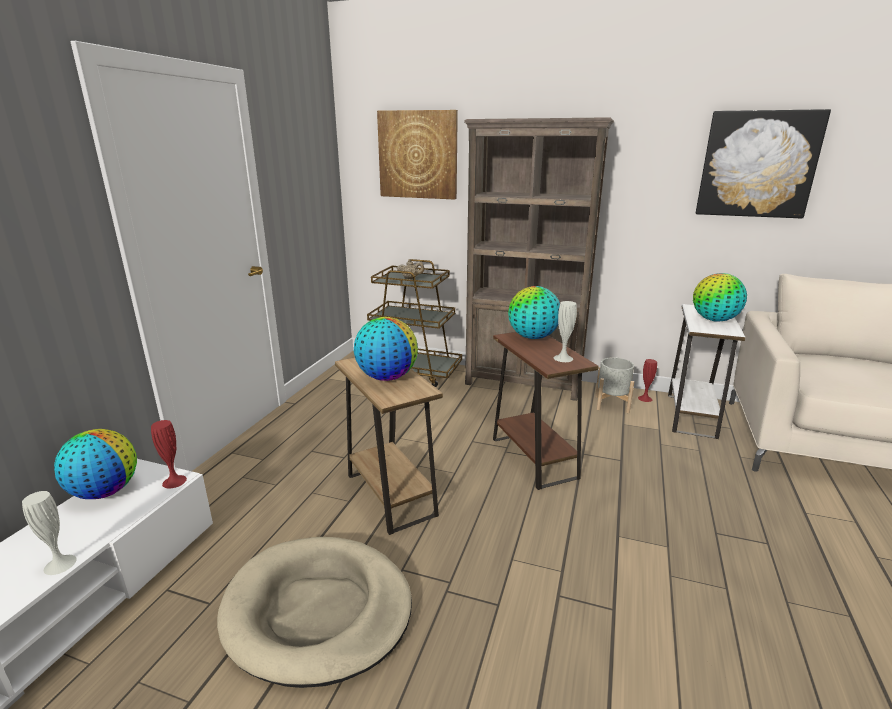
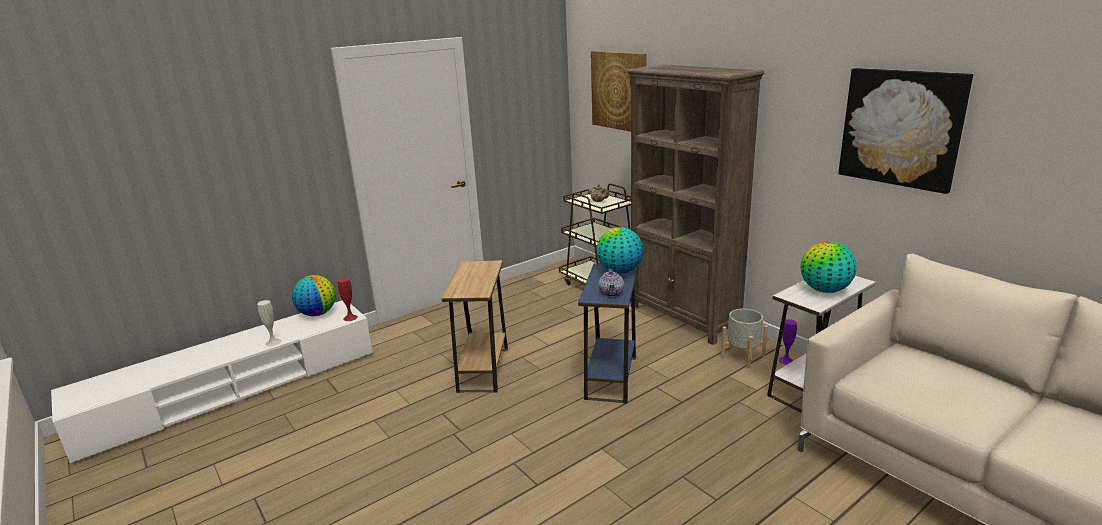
camera: 35 degrees right, 0 degrees up
beige dog bed [217,537,412,688] -> none
globe [354,317,418,381] -> none
brown side table [493,332,598,490] -> blue side table [578,264,638,404]
white vase [554,301,577,362] -> teapot [598,269,624,297]
red vase [638,359,657,402] -> purple vase [778,319,797,365]

